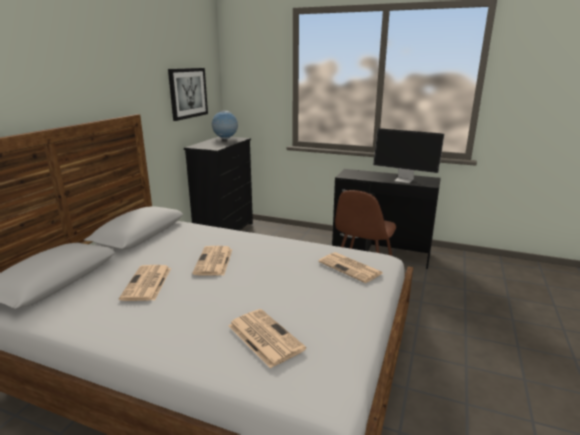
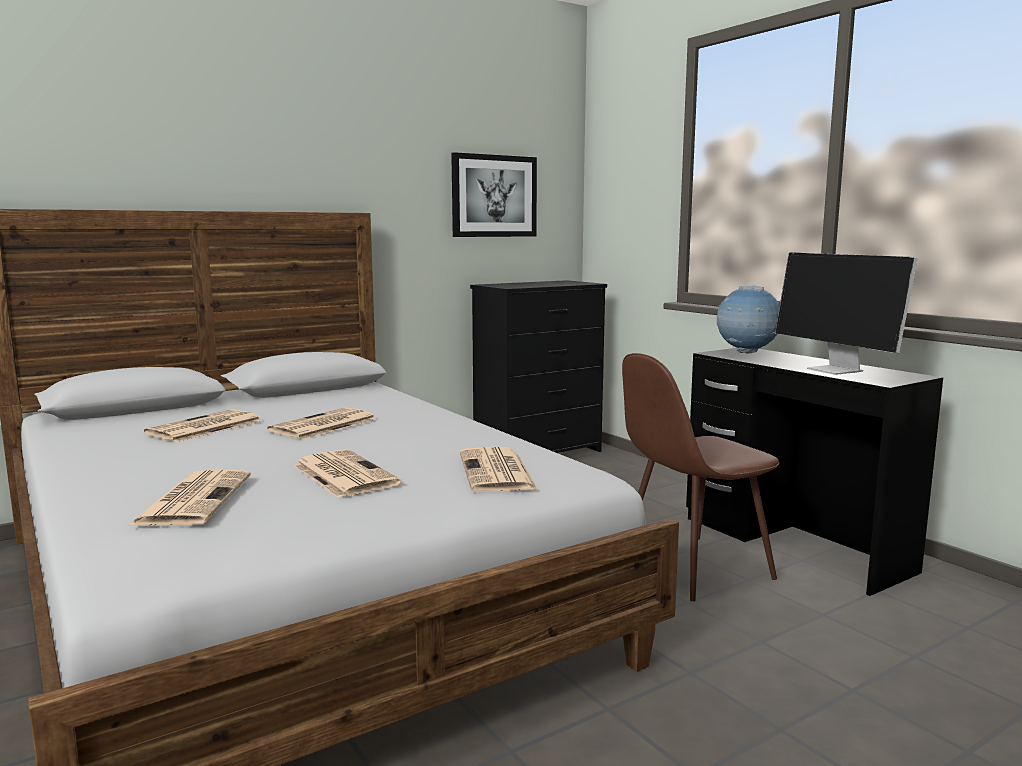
camera: 35 degrees right, 10 degrees down
globe [212,111,238,139] -> globe moved to [717,286,780,354]
none -> newspaper [293,449,401,498]

